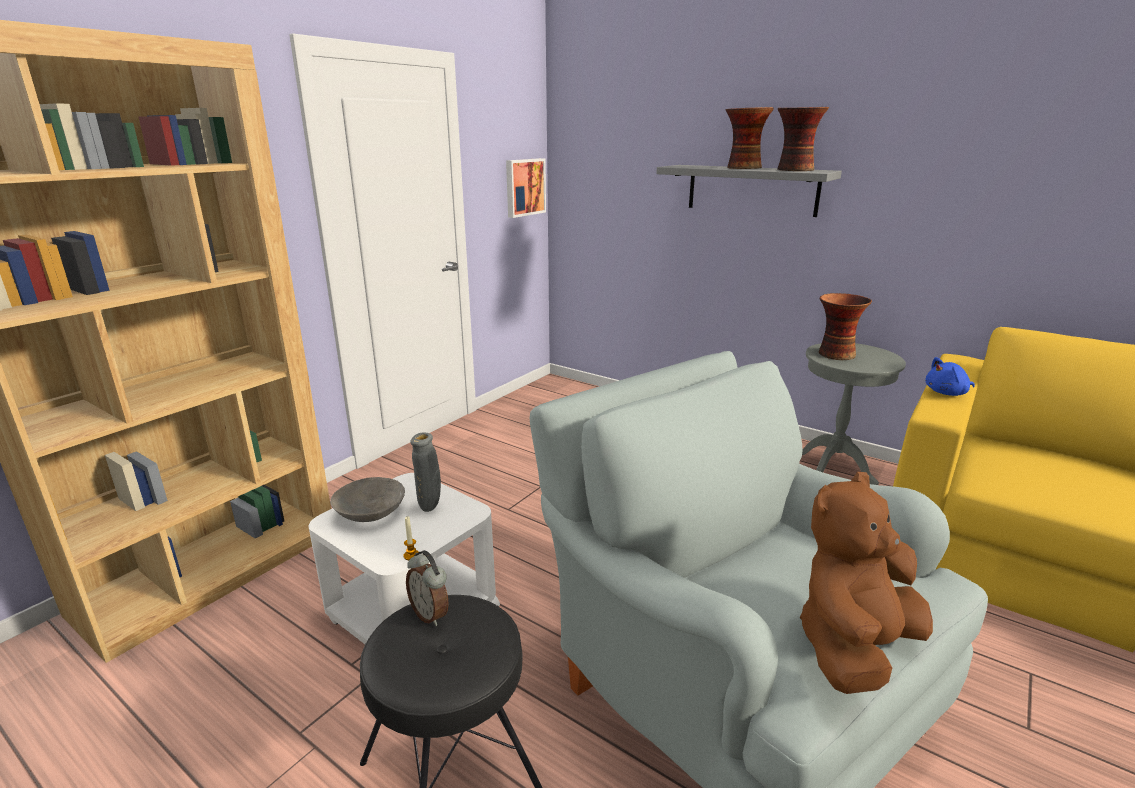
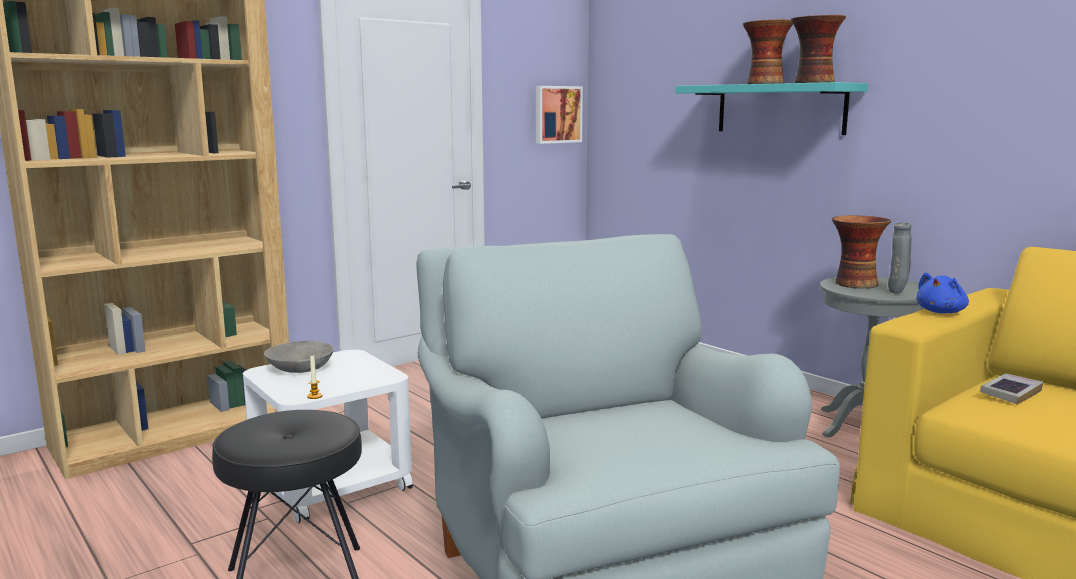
camera: 15 degrees right, 10 degrees down
alarm clock [406,550,449,626] -> none
grey vase [410,432,441,512] -> grey vase moved to [888,223,911,294]
grey shelf [656,165,842,217] -> turquoise shelf [676,82,868,135]
brown plush toy [800,472,933,694] -> none
blue plush toy [925,357,975,396] -> blue plush toy turned 45 degrees counterclockwise [916,272,969,314]
none -> book [980,374,1043,404]

